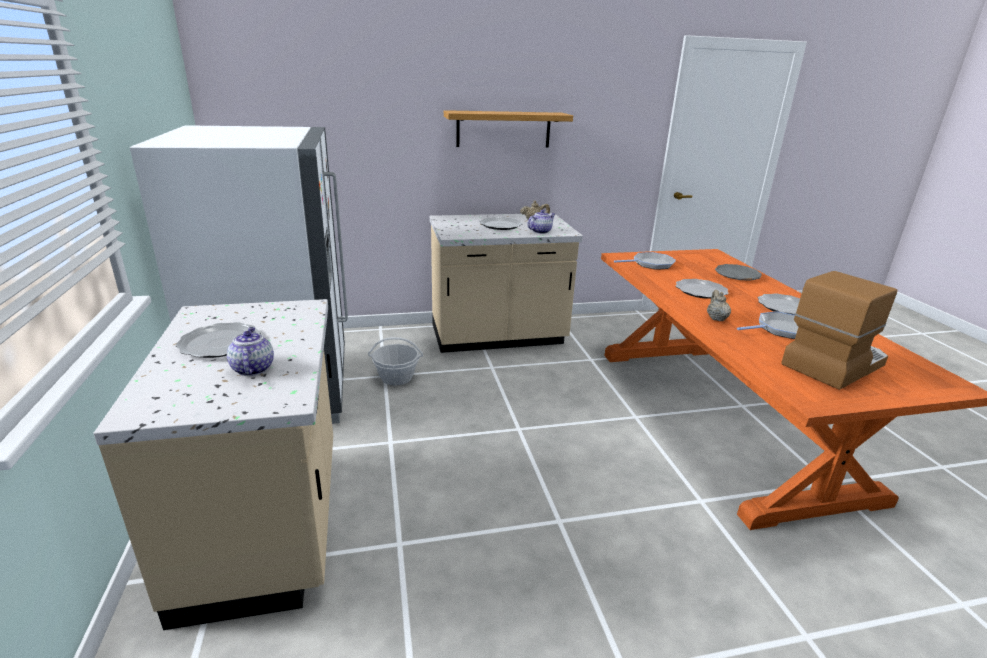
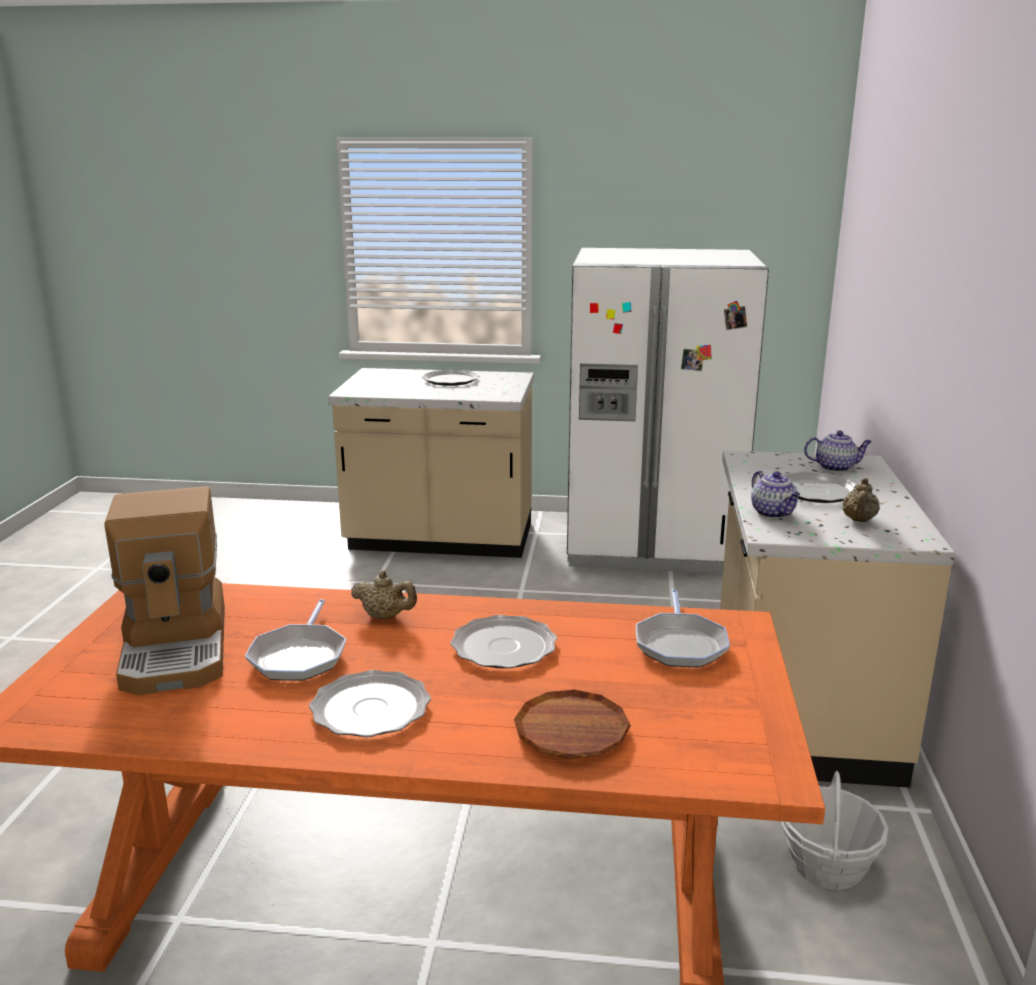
camera: 110 degrees right, 5 degrees down
teapot [227,327,274,376] -> teapot moved to [804,430,872,472]
basket [368,337,423,385] -> basket moved to [781,771,888,890]
shelf [444,110,573,148] -> none
grey plate [715,264,762,281] -> brown plate [514,690,631,759]

